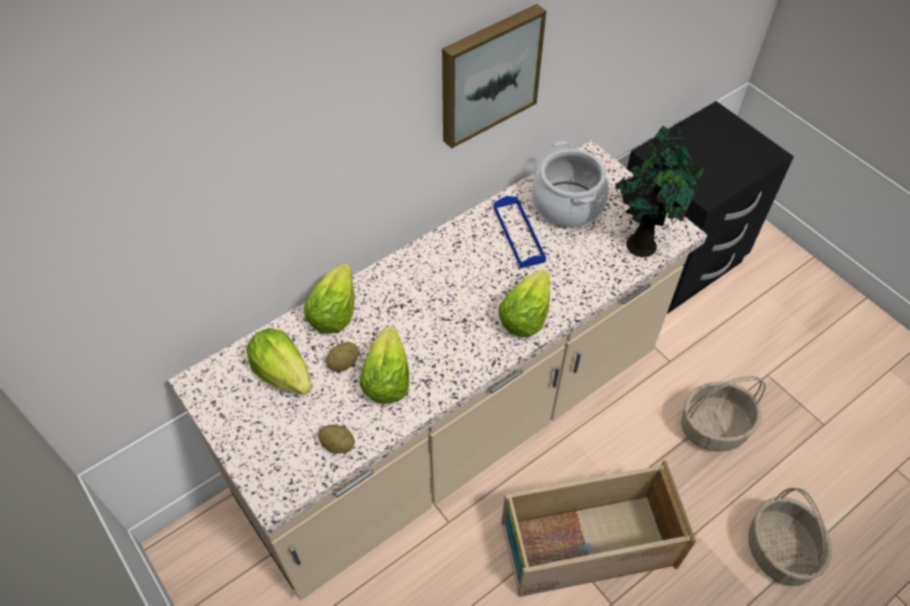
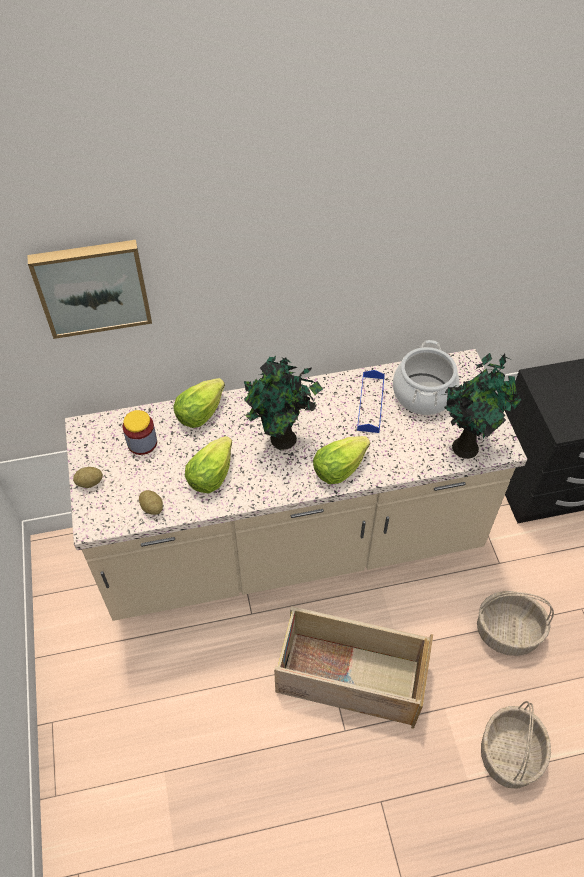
camera: 25 degrees right, 0 degrees up
lettuce [247,328,312,395] -> jar [122,410,157,455]
potato [326,342,359,371] -> potato moved to [73,467,103,488]
picture [442,4,546,149] -> picture moved to [27,240,152,339]
none -> potted plant [244,356,323,450]

